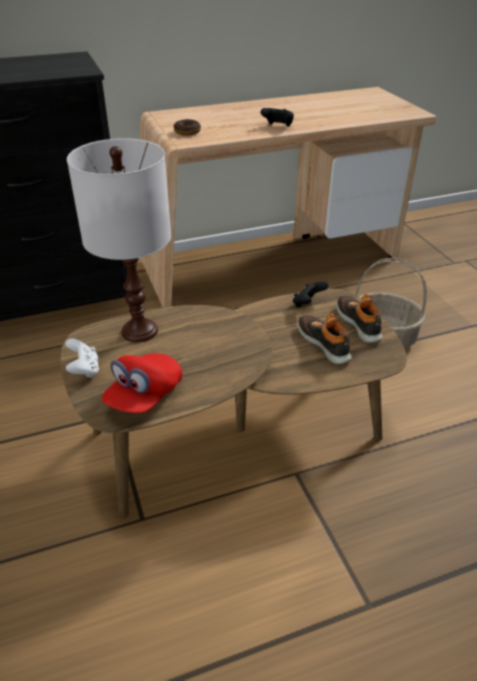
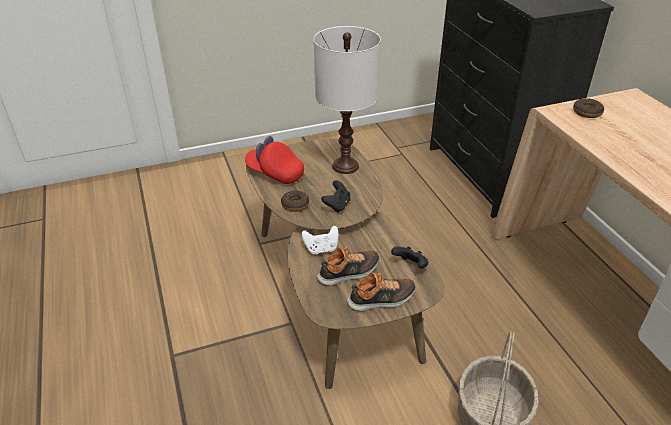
camera: 90 degrees right, 0 degrees up
white game controller [65,338,99,378] -> white game controller moved to [301,226,339,254]
black game controller [261,108,294,127] -> black game controller moved to [321,180,351,213]
none -> donut [281,190,309,212]

